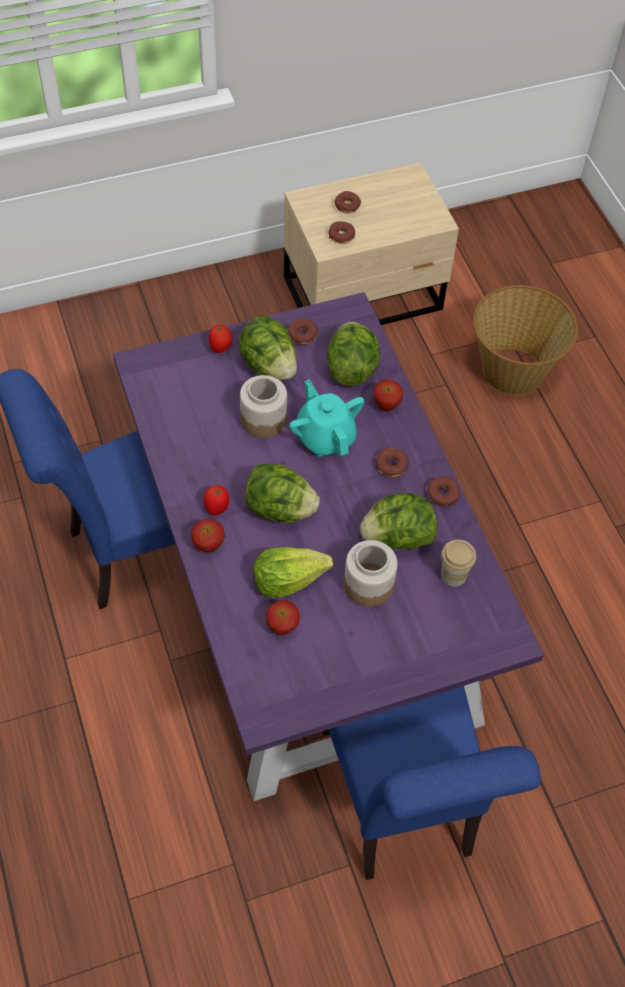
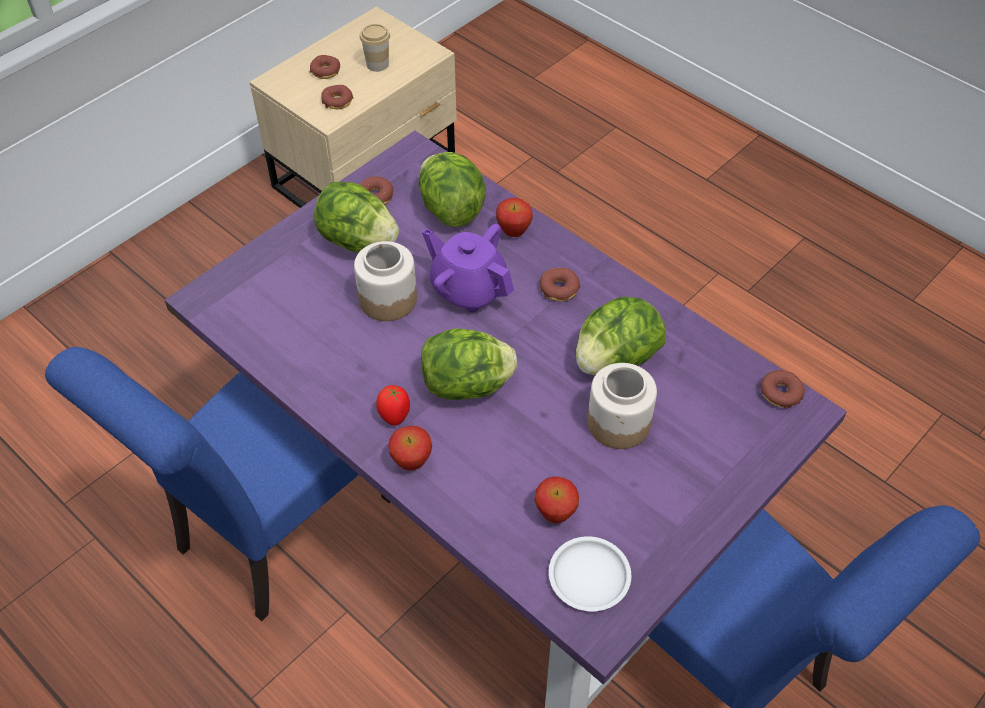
camera: 25 degrees left, 5 degrees down
tomato [209,325,233,353] -> none
lettuce [253,547,334,598] -> none
turquoise teapot [289,380,364,456] -> purple teapot [422,224,514,313]
donut [427,476,460,506] -> donut moved to [761,370,805,408]
cup [441,540,476,587] -> cup moved to [360,24,390,72]
basket [473,285,578,395] -> none
none -> white plate [549,536,631,611]

